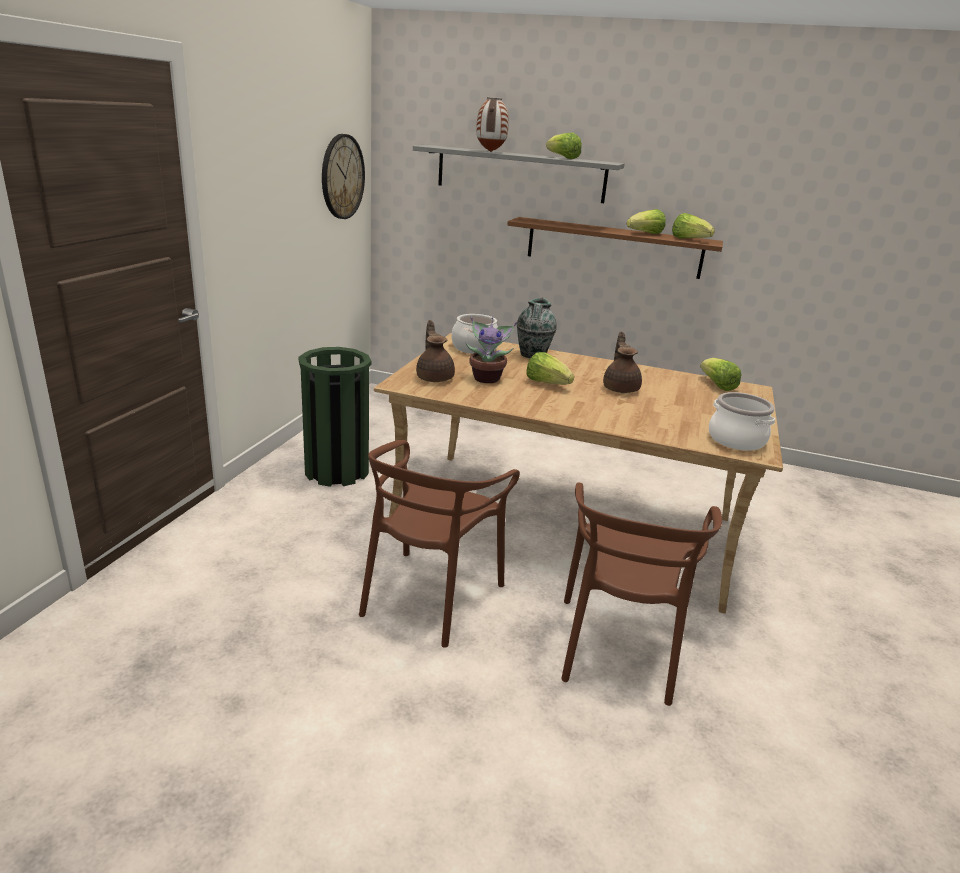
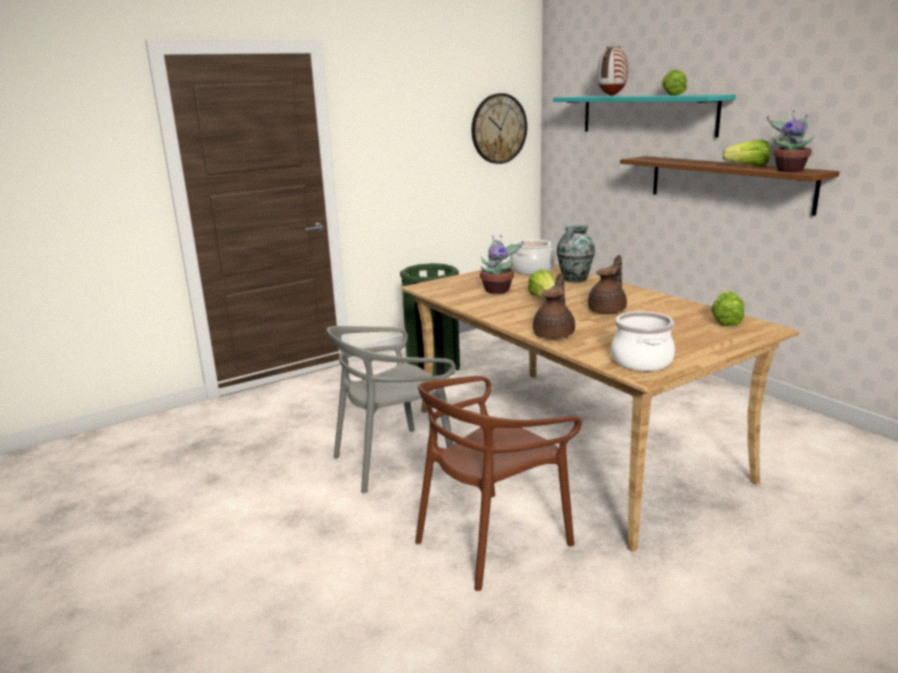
camera: 40 degrees right, 5 degrees down
brown chair [359,440,520,648] -> grey chair [326,326,456,493]
grey shelf [413,145,625,203] -> turquoise shelf [553,95,736,138]
brown teapot [416,320,455,382] -> brown teapot moved to [533,273,575,339]
lettuce [672,213,715,238] -> potted plant [767,111,815,172]

